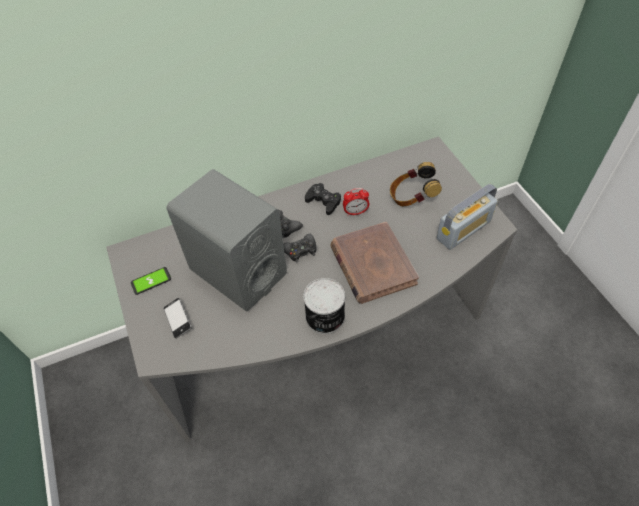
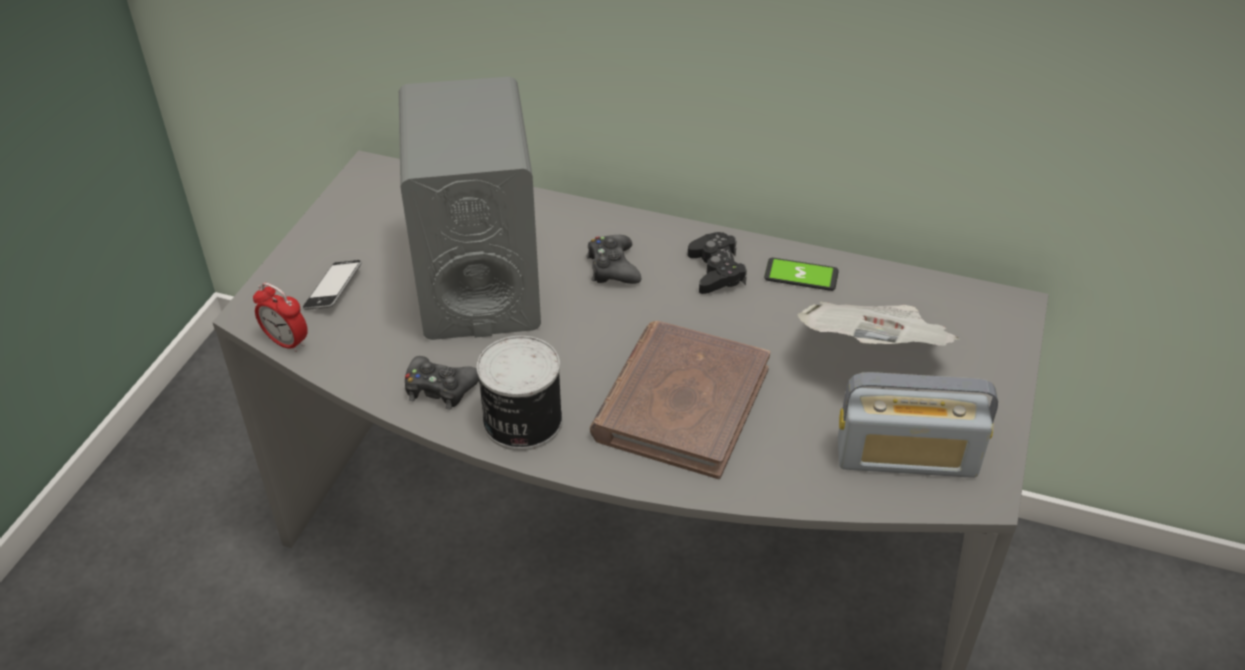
camera: 40 degrees right, 10 degrees down
phone [131,267,171,295] -> phone moved to [764,258,839,291]
black game controller [283,234,316,263] -> black game controller moved to [405,356,479,410]
alarm clock [343,188,369,216] -> alarm clock moved to [253,283,308,352]
headphones [390,162,442,206] -> newspaper [798,302,960,346]

